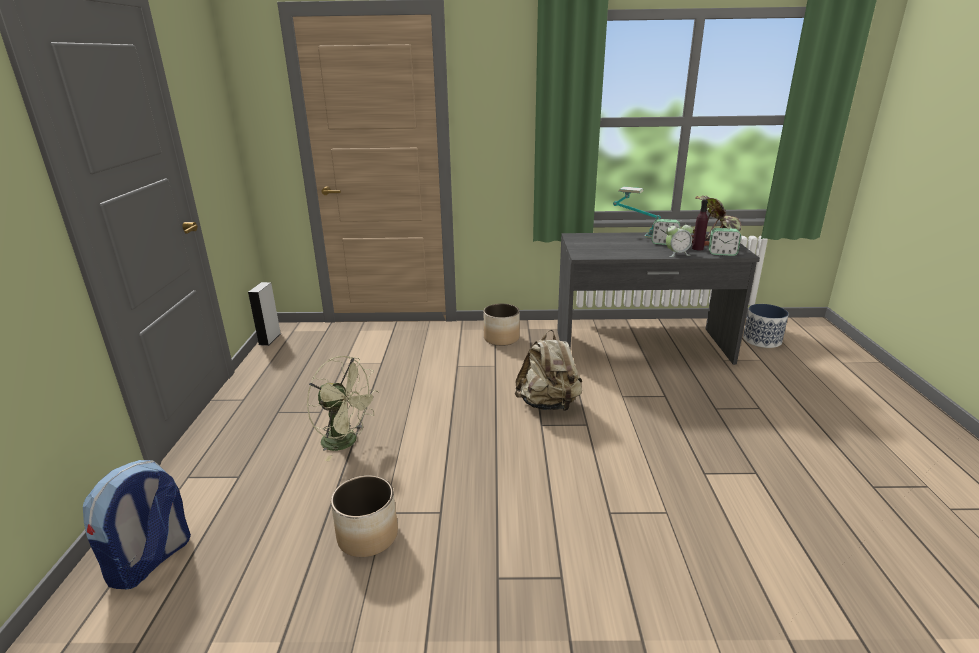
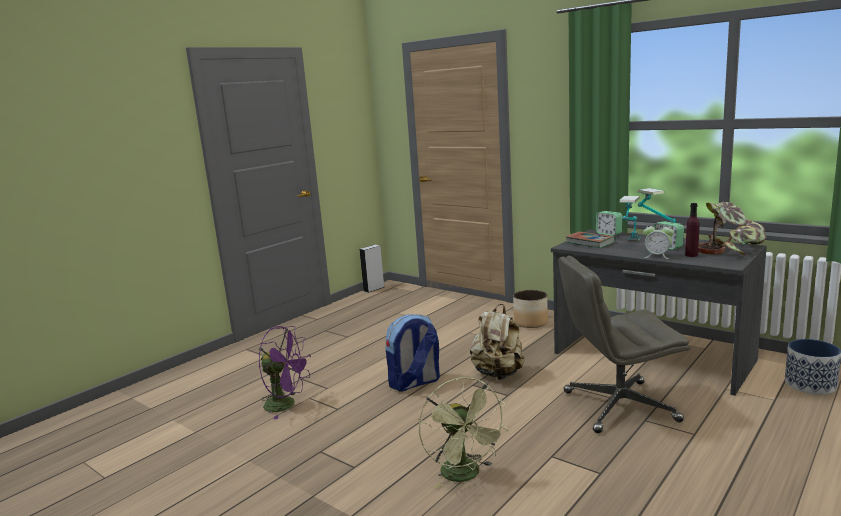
camera: 40 degrees right, 10 degrees down
backpack [83,460,191,589] -> backpack moved to [386,314,440,391]
green fan [307,356,379,461] -> green fan moved to [419,377,508,489]
planter [331,475,398,557] -> purple fan [259,326,311,420]
alarm clock [709,228,741,256] -> alarm clock moved to [596,211,623,236]
none -> grey office chair [559,256,690,433]
none -> book [566,232,615,248]
none -> table lamp [619,196,641,241]

